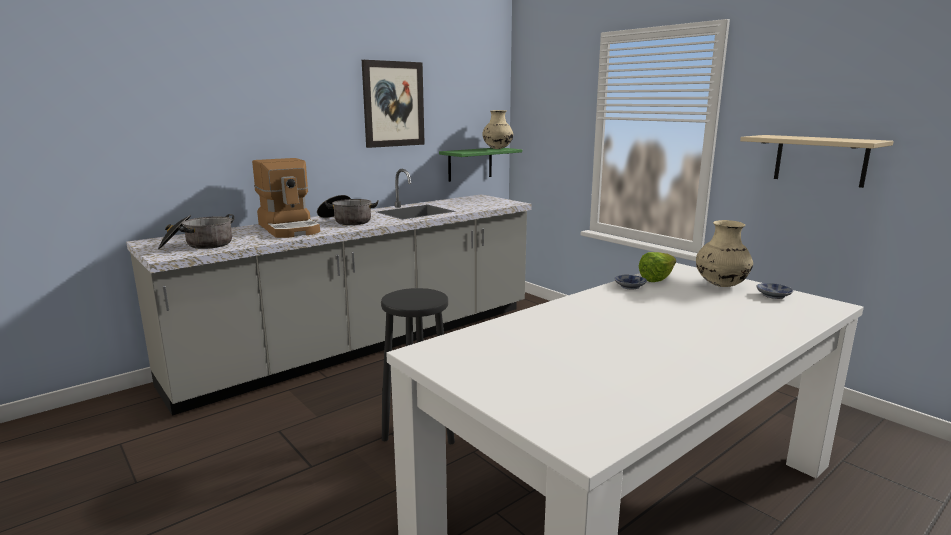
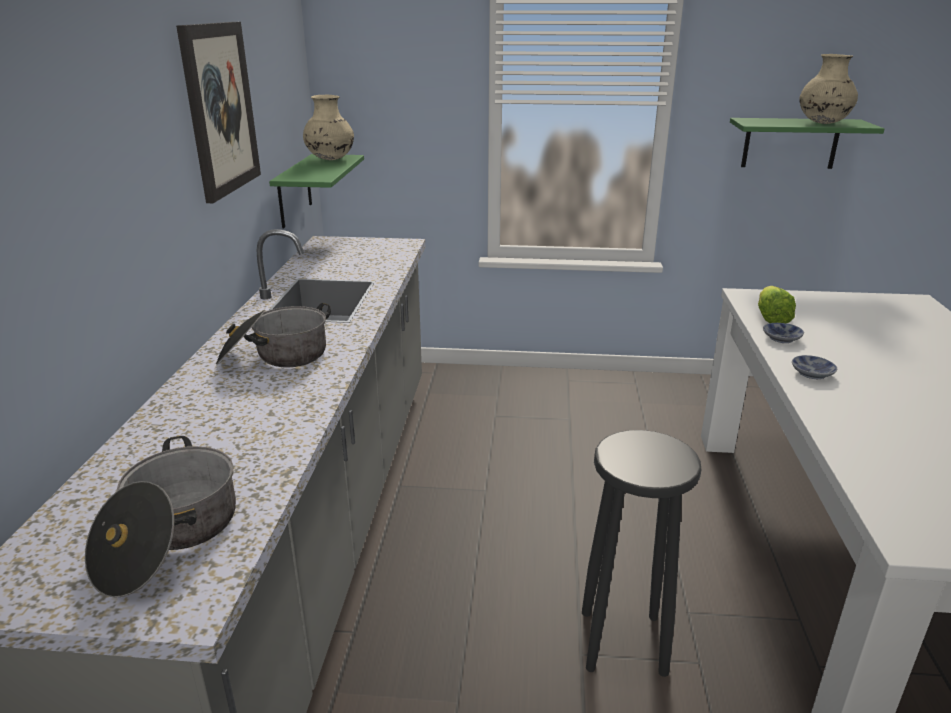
camera: 45 degrees left, 10 degrees up
coffee machine [252,158,320,238] -> none
beige vase [696,220,753,287] -> beige vase moved to [799,54,858,124]
beige shelf [740,135,894,188] -> green shelf [730,118,884,169]
bowl [756,283,793,299] -> bowl moved to [792,355,837,379]

